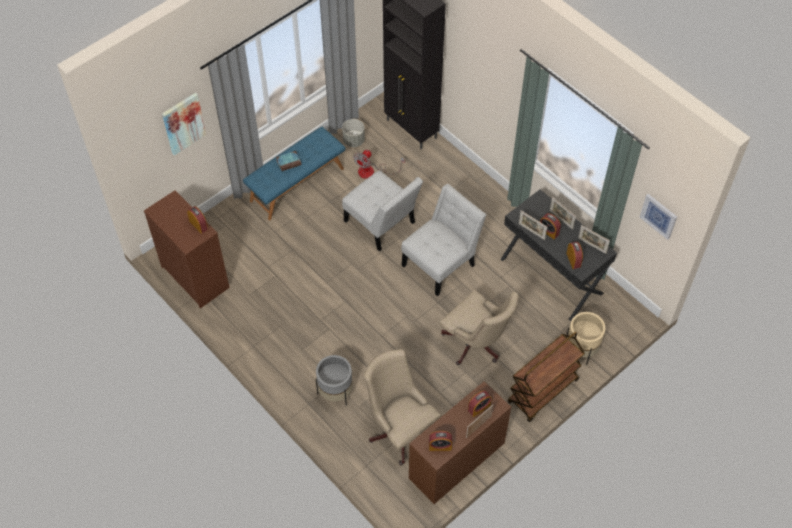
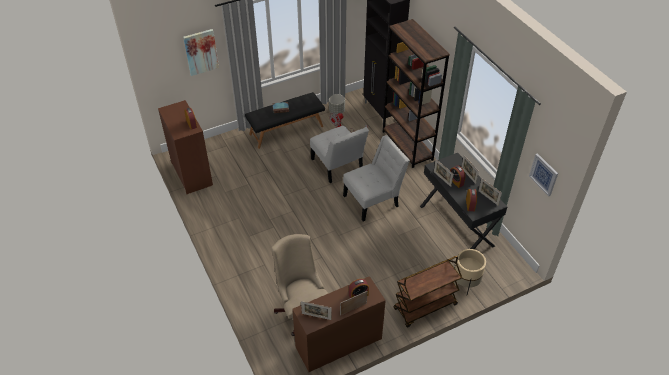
camera: 15 degrees right, 10 degrees down
blue bench [243,127,345,220] -> black bench [245,92,325,149]
grey planter [316,355,353,406] -> none
alarm clock [429,431,452,451] -> picture frame [301,301,331,320]
beige office chair [440,290,519,365] -> none
none -> brown bookcase [383,19,450,168]

